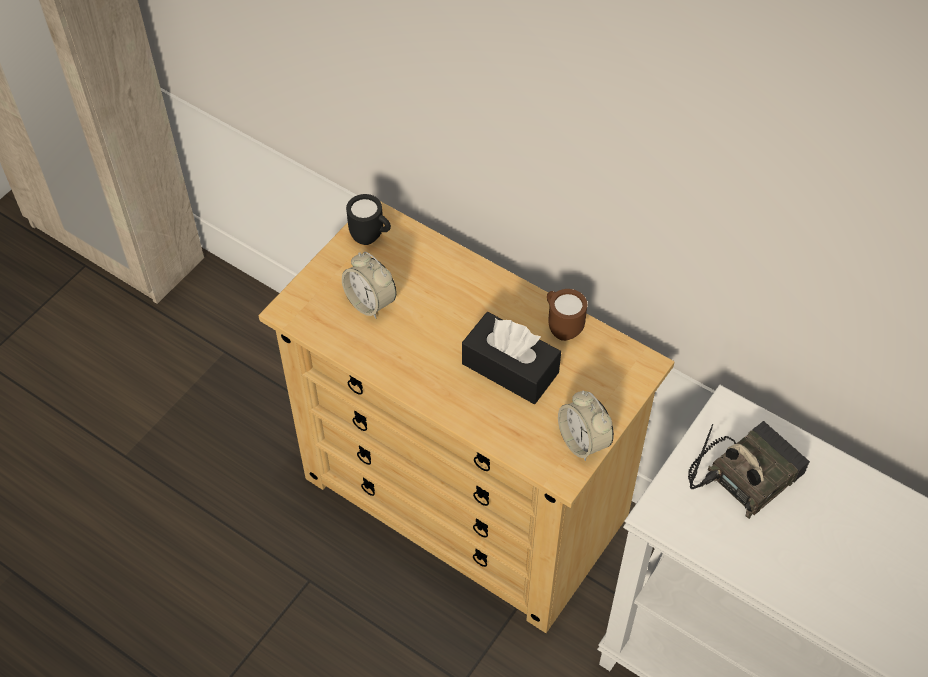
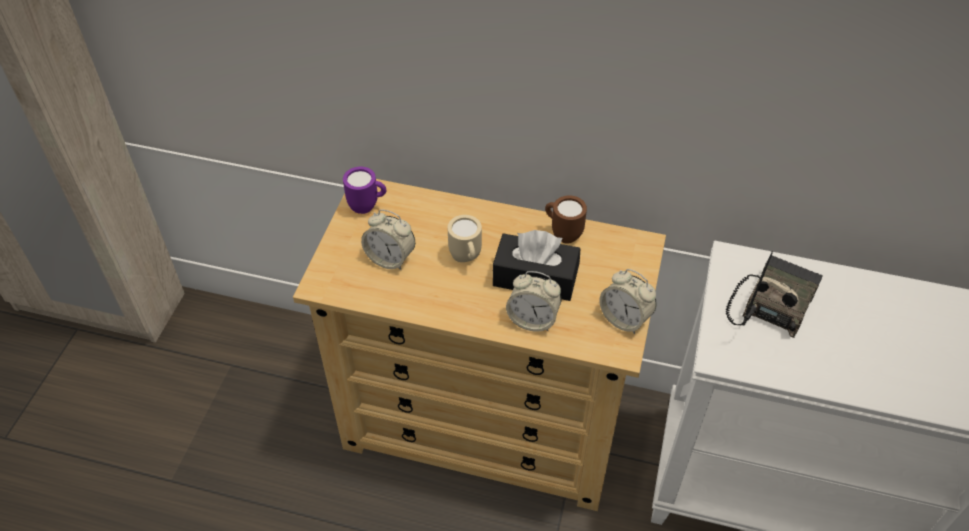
camera: 20 degrees left, 5 degrees down
black mug [346,194,391,245] -> purple mug [343,167,386,214]
none -> beige mug [448,215,482,262]
none -> alarm clock [506,271,561,332]

